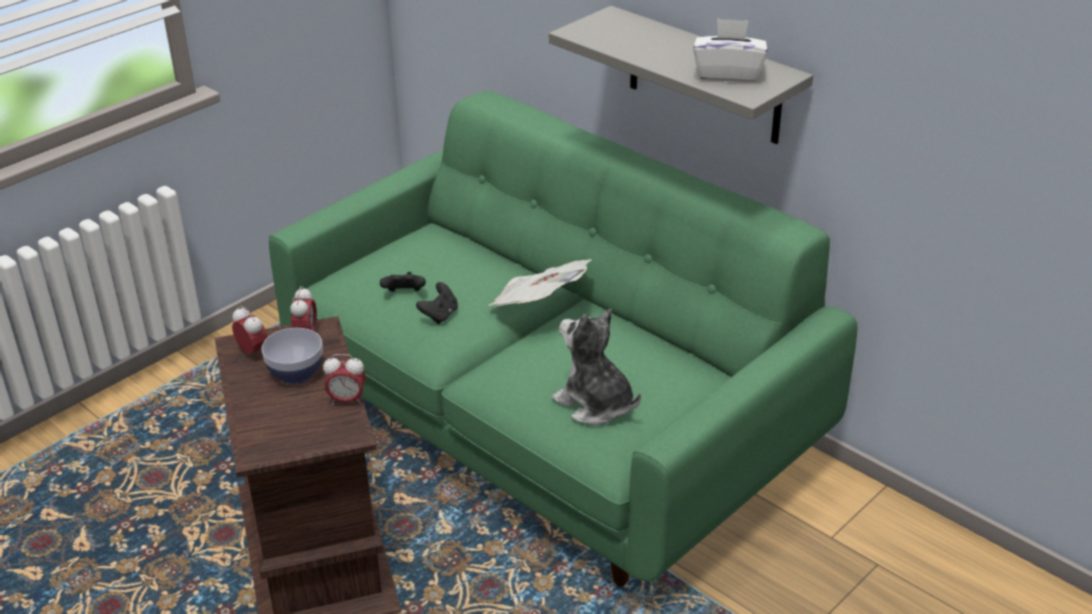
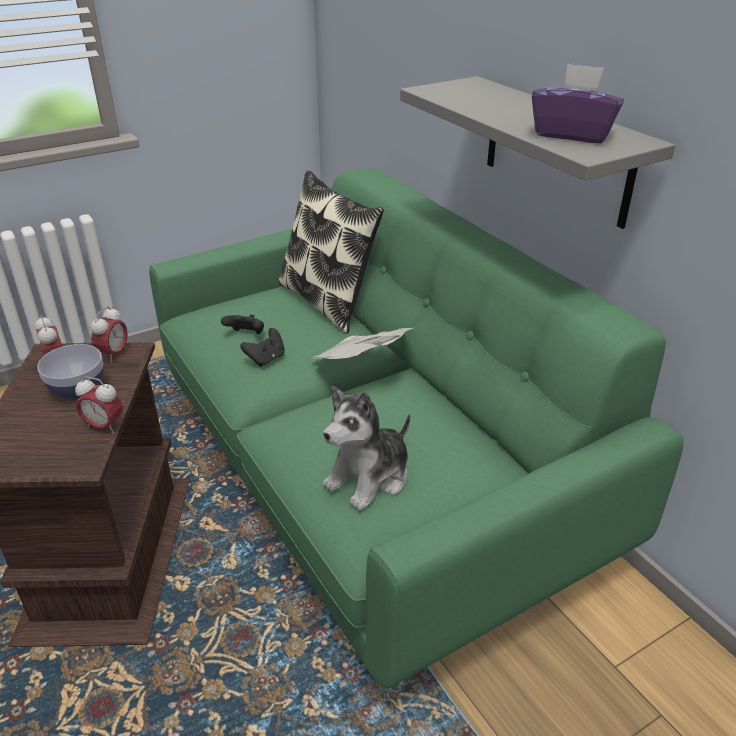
camera: 15 degrees right, 0 degrees up
plush toy [552,309,641,425] -> plush toy turned 105 degrees counterclockwise [323,386,410,511]
white tissue box [693,18,767,82] -> purple tissue box [532,63,624,143]
none -> pillow [278,170,384,333]

